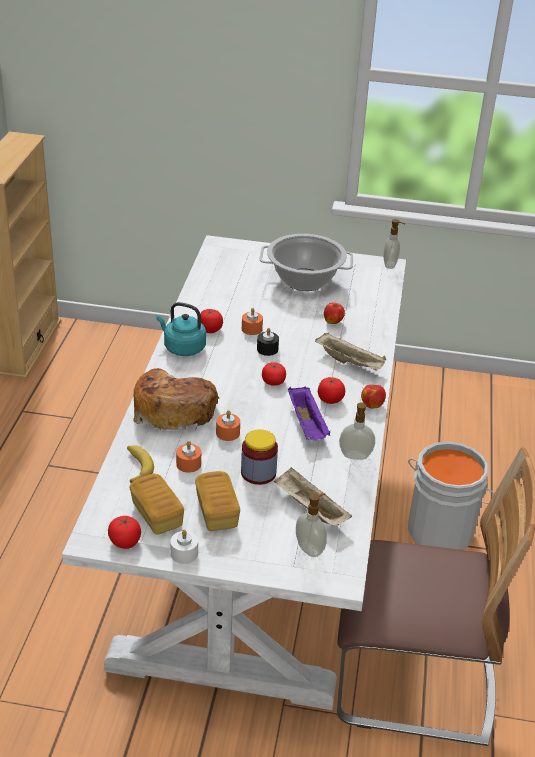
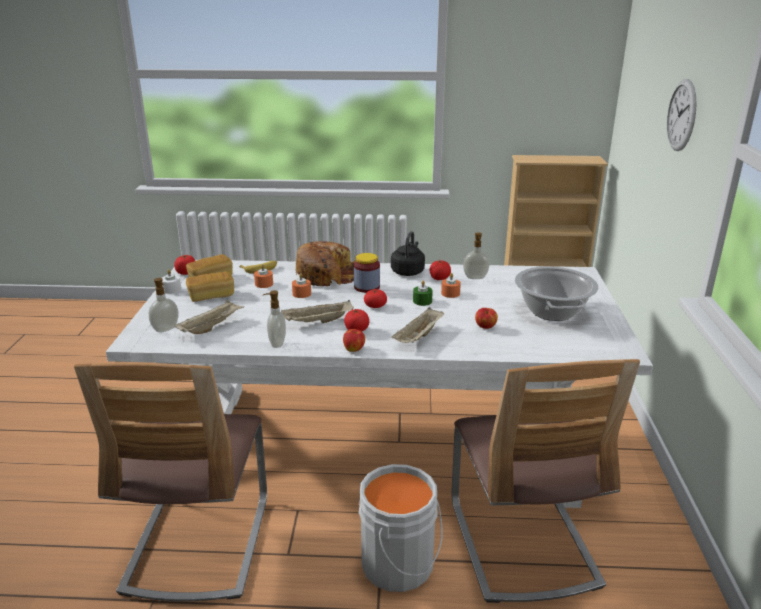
camera: 85 degrees right, 10 degrees down
turquoise kettle [156,302,206,356] -> black kettle [391,231,425,276]
jar [241,429,278,485] -> jar moved to [354,253,380,293]
black candle [257,328,279,356] -> green candle [413,280,433,306]
purple tray [288,387,330,440] -> beige tray [281,300,354,323]
soap dispenser [384,219,405,269] -> soap dispenser moved to [463,232,489,279]
none -> chair [451,359,640,603]
none -> wall clock [667,79,697,151]

